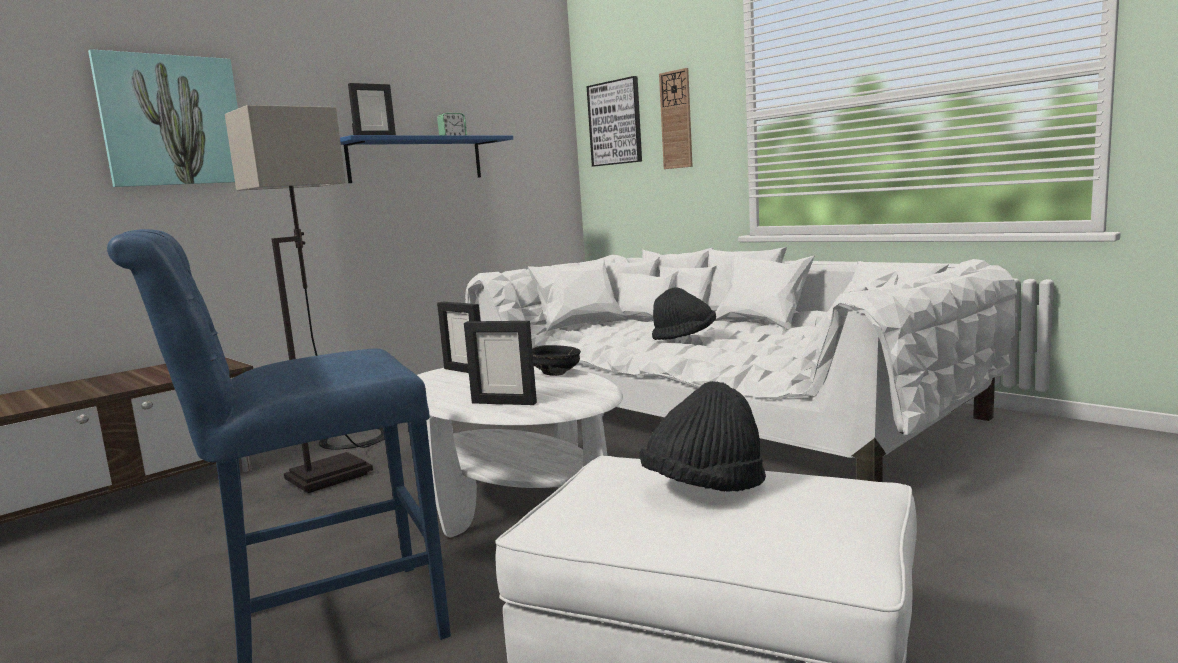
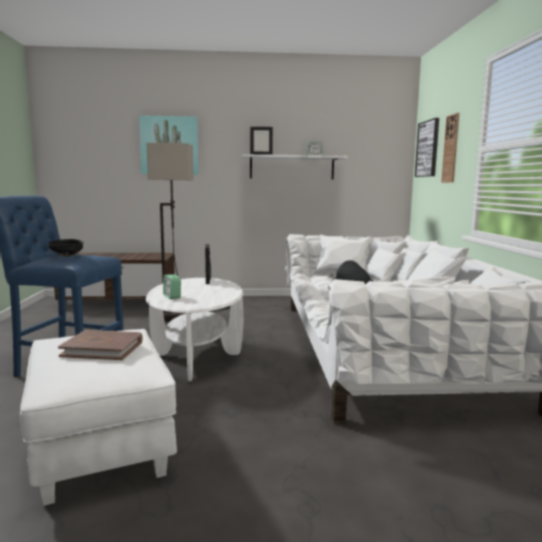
camera: 40 degrees right, 0 degrees up
blue shelf [340,135,513,183] -> white shelf [242,154,347,179]
picture frame [464,321,537,405] -> alarm clock [163,274,181,299]
black bowl [532,345,581,376] -> black bowl moved to [49,239,84,257]
black hat [640,381,766,492] -> brown book [58,330,143,360]

